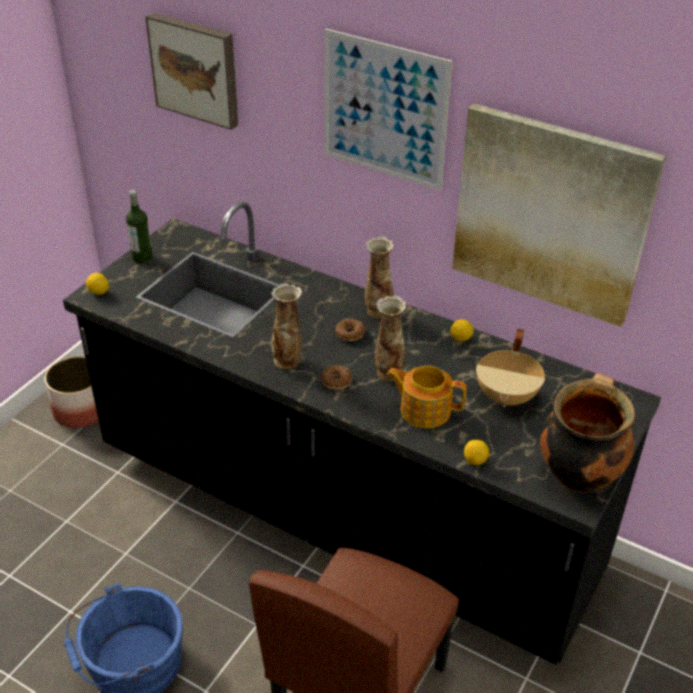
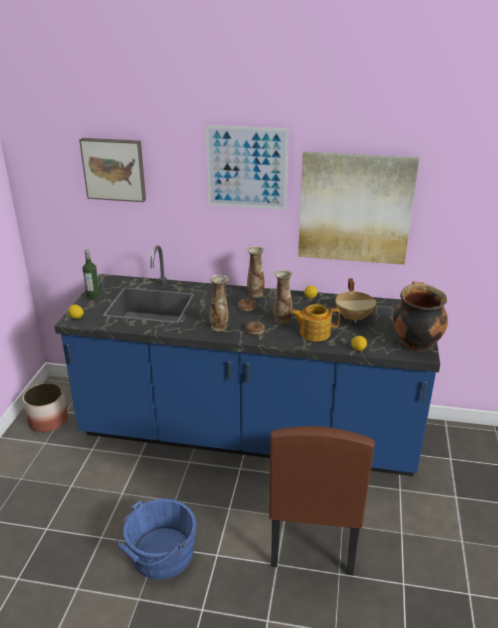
camera: 20 degrees left, 10 degrees down
black counter [63,202,661,665] -> blue counter [54,245,440,476]

